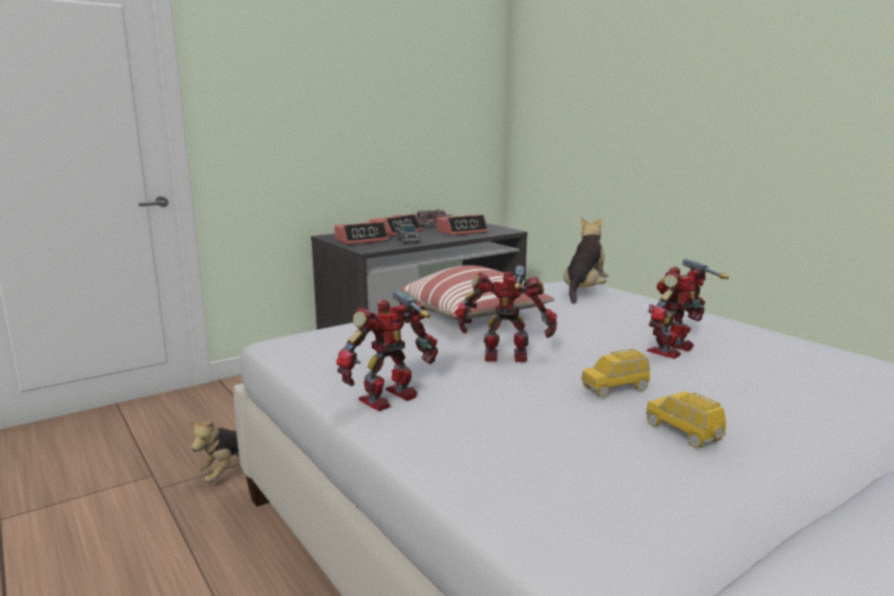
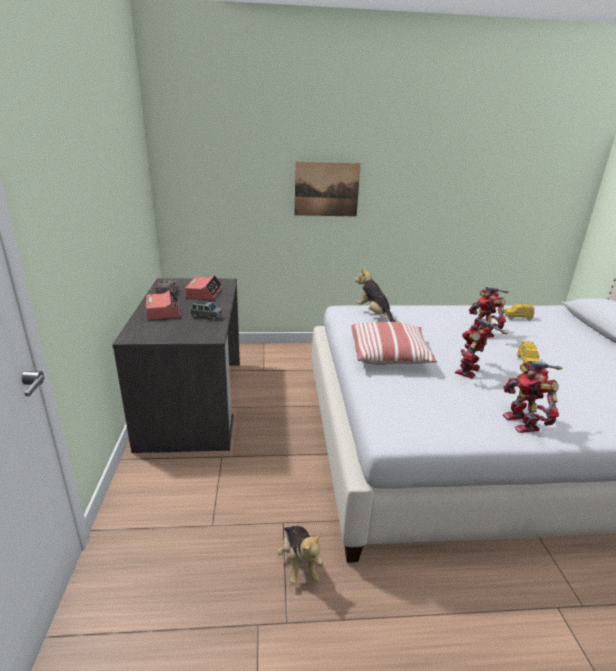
camera: 60 degrees left, 10 degrees up
alarm clock [334,222,389,245] -> none
yellow toy car [646,391,726,448] -> yellow toy car moved to [504,303,534,321]
none -> picture [294,161,361,217]

